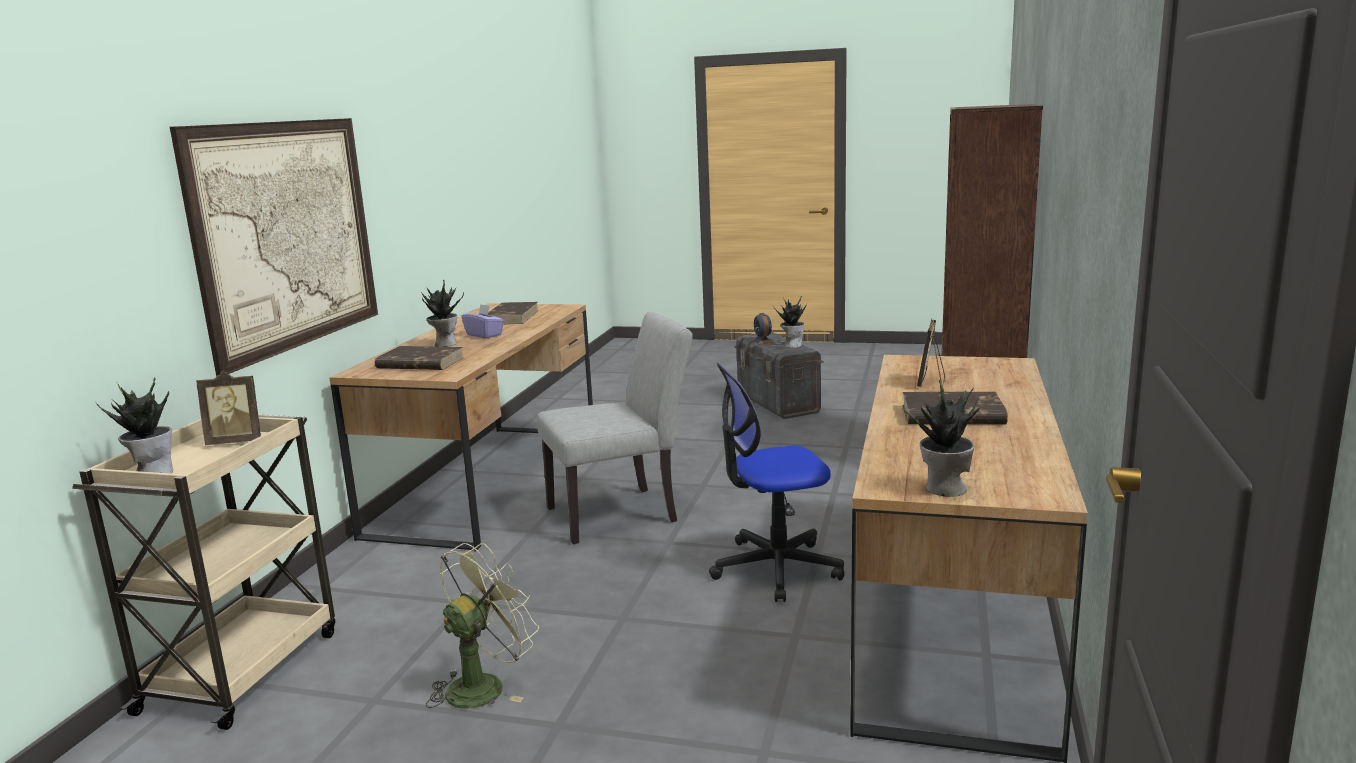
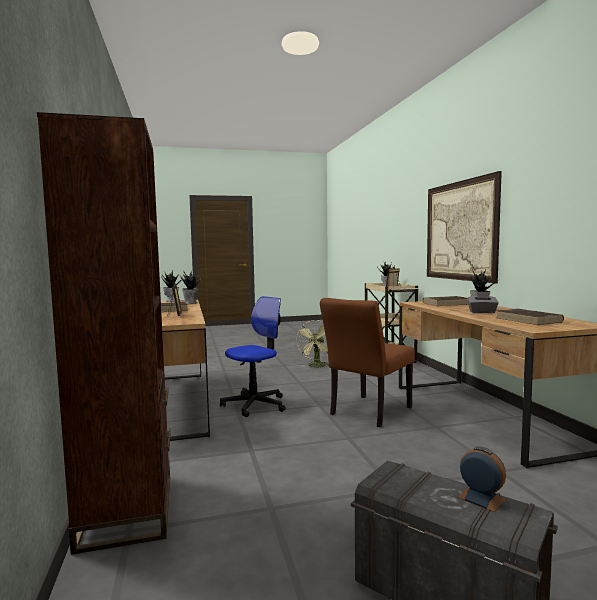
camera: 150 degrees right, 10 degrees down
purple tissue box [462,304,504,339] -> grey tissue box [467,292,499,313]
grey chair [537,312,693,544] -> brown chair [320,298,415,427]
potted plant [773,296,807,348] -> potted plant moved to [180,270,203,304]

